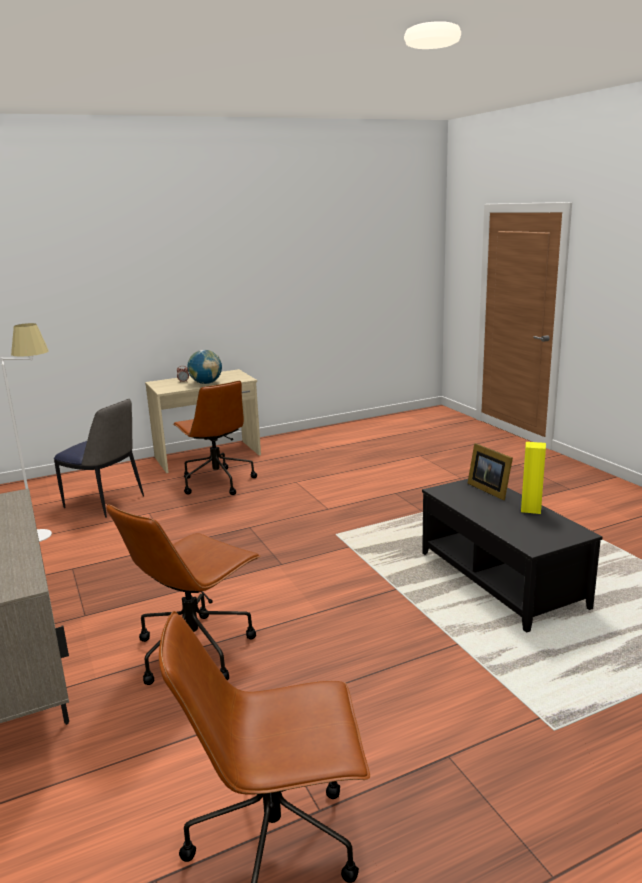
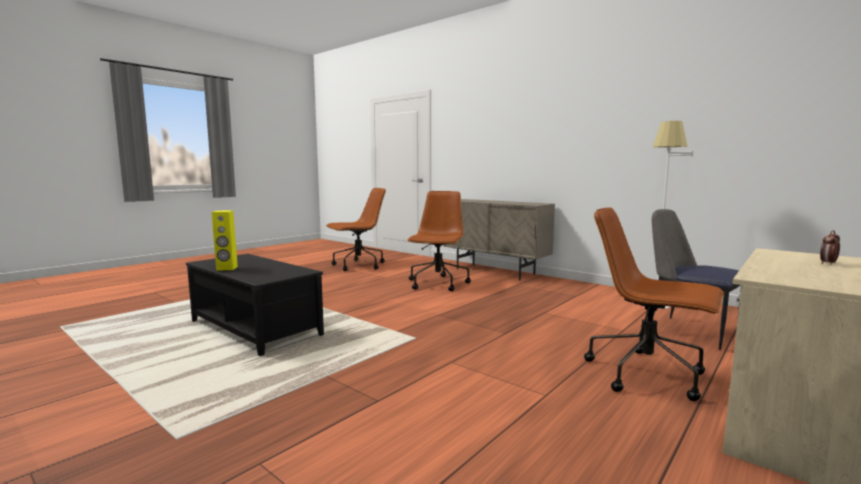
camera: 155 degrees right, 10 degrees down
chair [54,399,144,518] -> chair turned 45 degrees clockwise [652,209,742,350]
globe [188,350,222,384] -> none
picture frame [467,443,513,500] -> none

